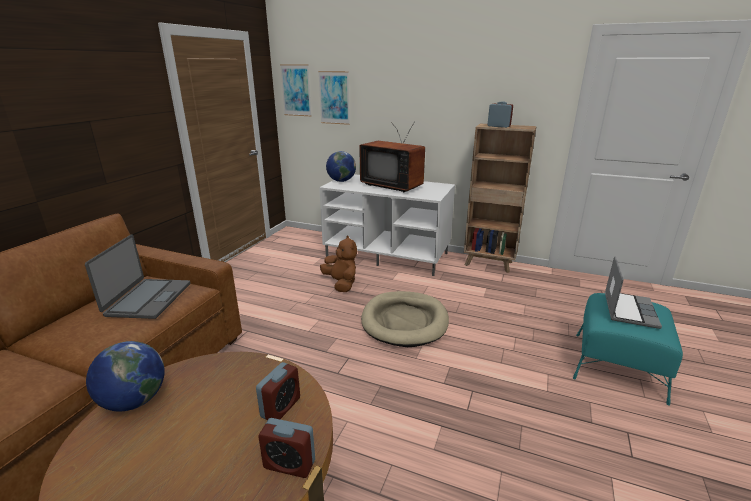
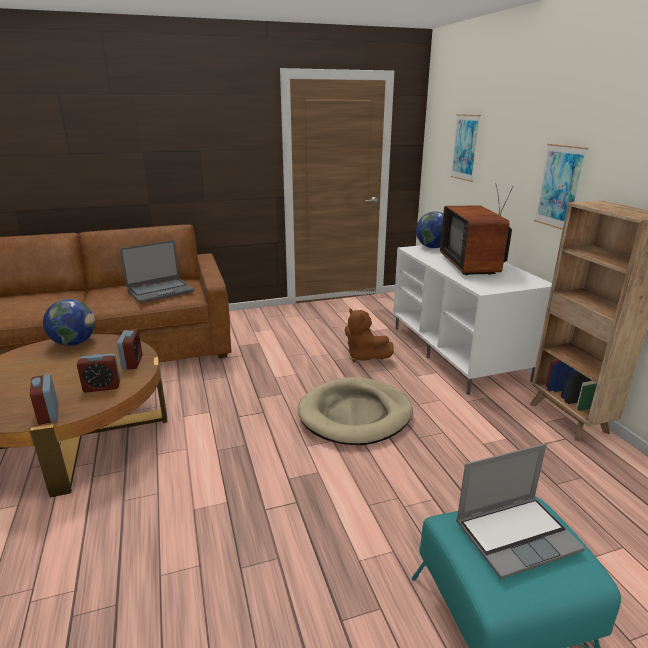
camera: 50 degrees right, 0 degrees up
picture [280,64,312,116] -> picture moved to [534,144,588,230]
brown plush toy [320,236,357,292] -> brown plush toy turned 120 degrees clockwise [345,308,394,362]
alarm clock [487,101,513,128] -> alarm clock moved to [117,330,142,370]

